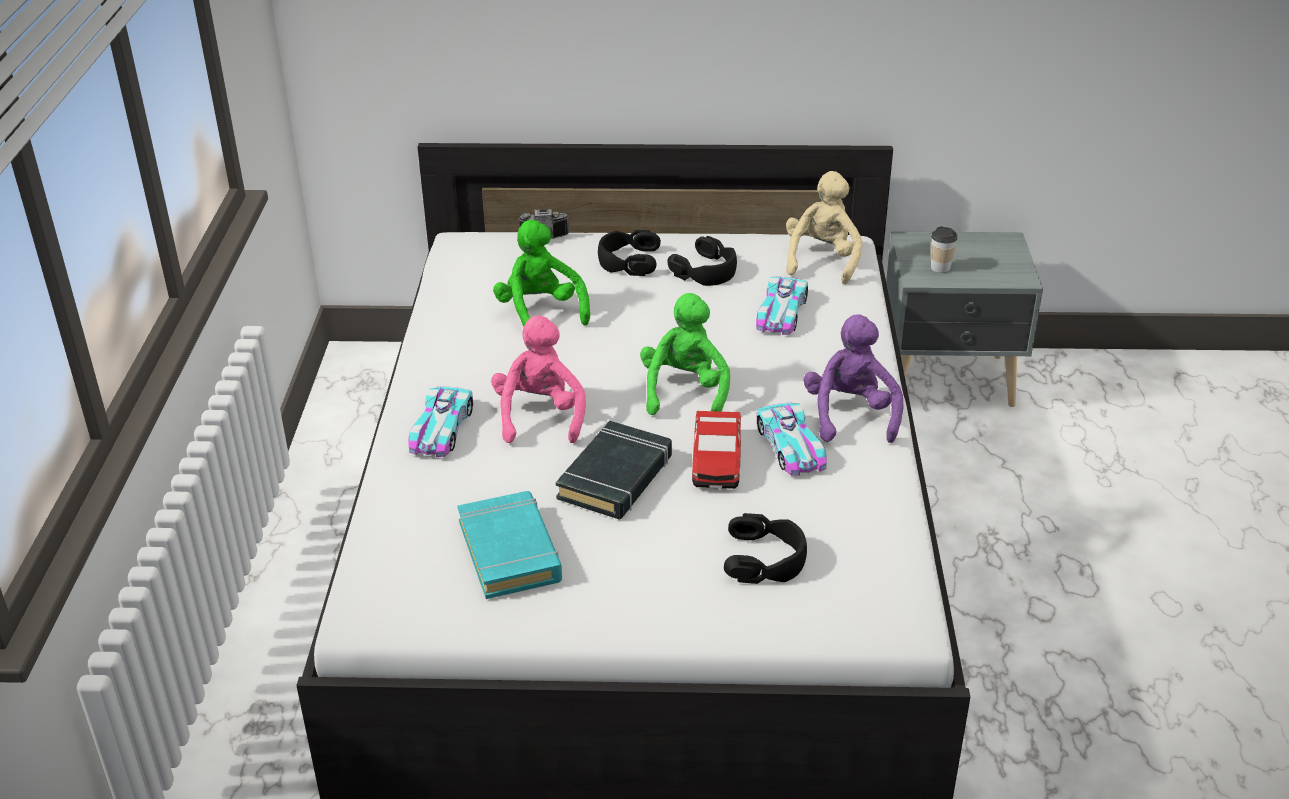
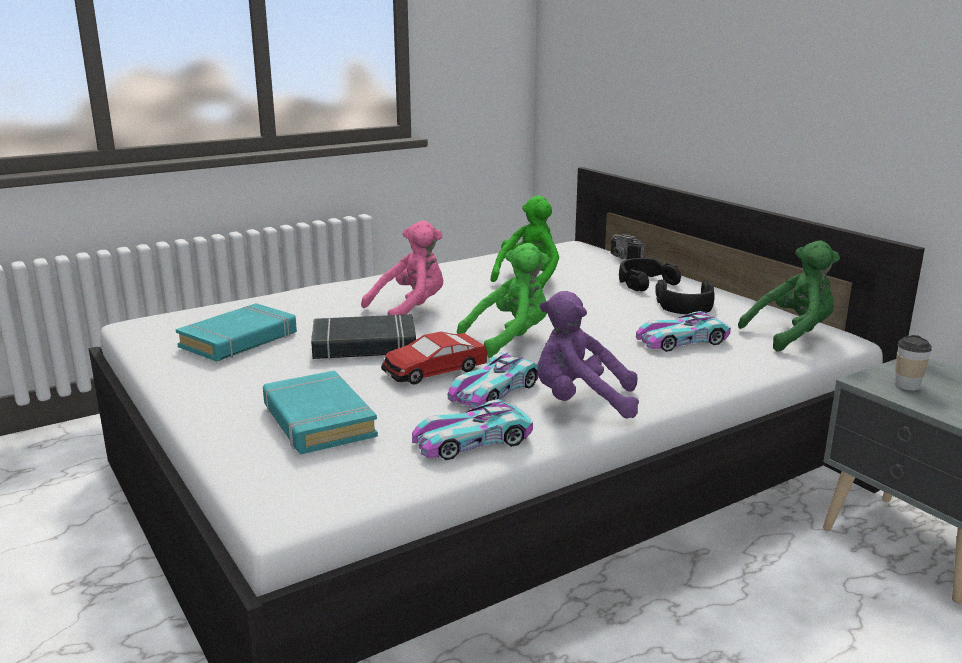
camera: 55 degrees right, 15 degrees down
toy car [408,387,473,457] -> toy car moved to [412,399,533,460]
black headphones [724,513,807,584] -> turquoise book [263,370,378,454]
beige plush toy [786,171,863,284] -> green plush toy [738,240,840,352]
purple plush toy [804,314,903,443] -> purple plush toy turned 135 degrees counterclockwise [537,291,639,419]

